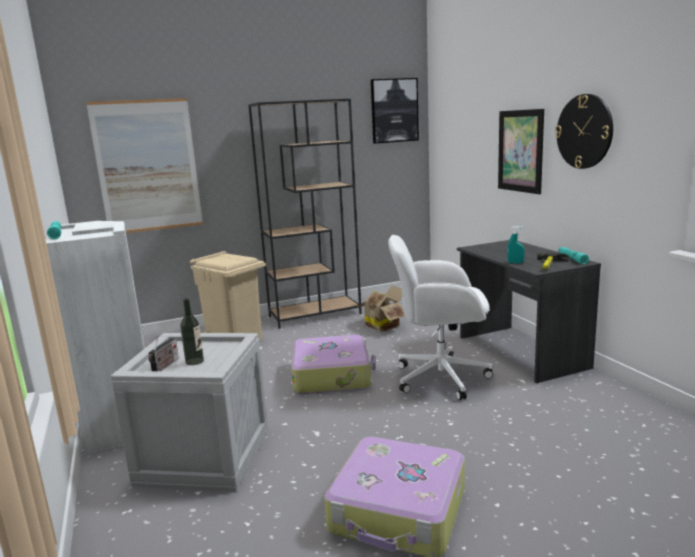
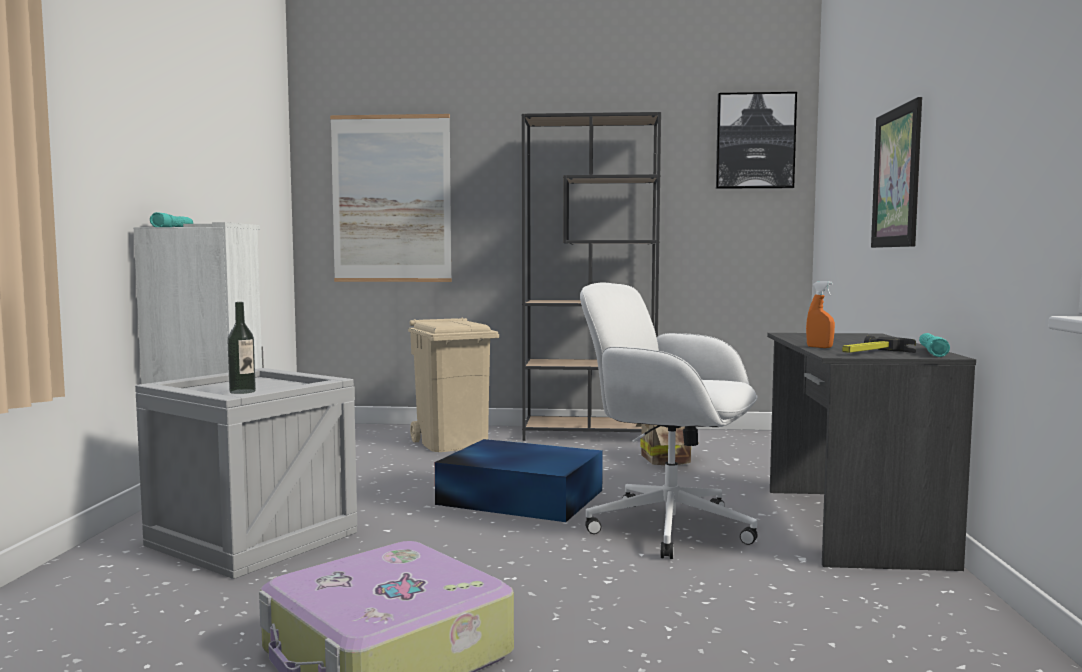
camera: 25 degrees right, 10 degrees down
radio [148,336,179,371] -> none
suitcase [291,335,375,394] -> blue storage box [435,439,603,522]
turquoise spray bottle [507,226,525,263] -> orange spray bottle [806,281,835,348]
wall clock [555,94,613,169] -> none

